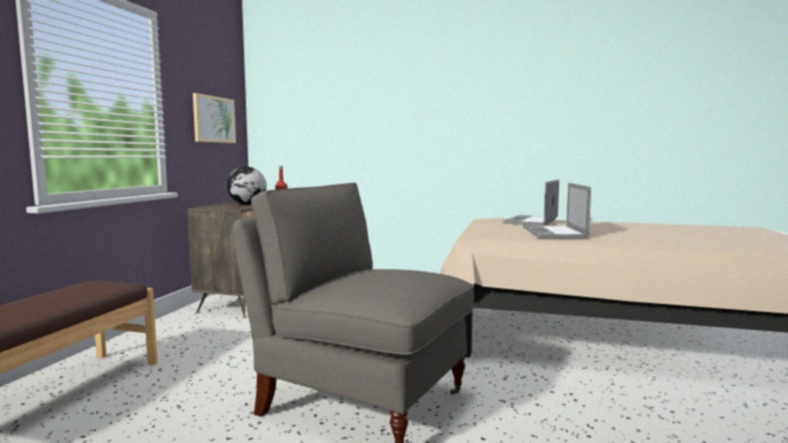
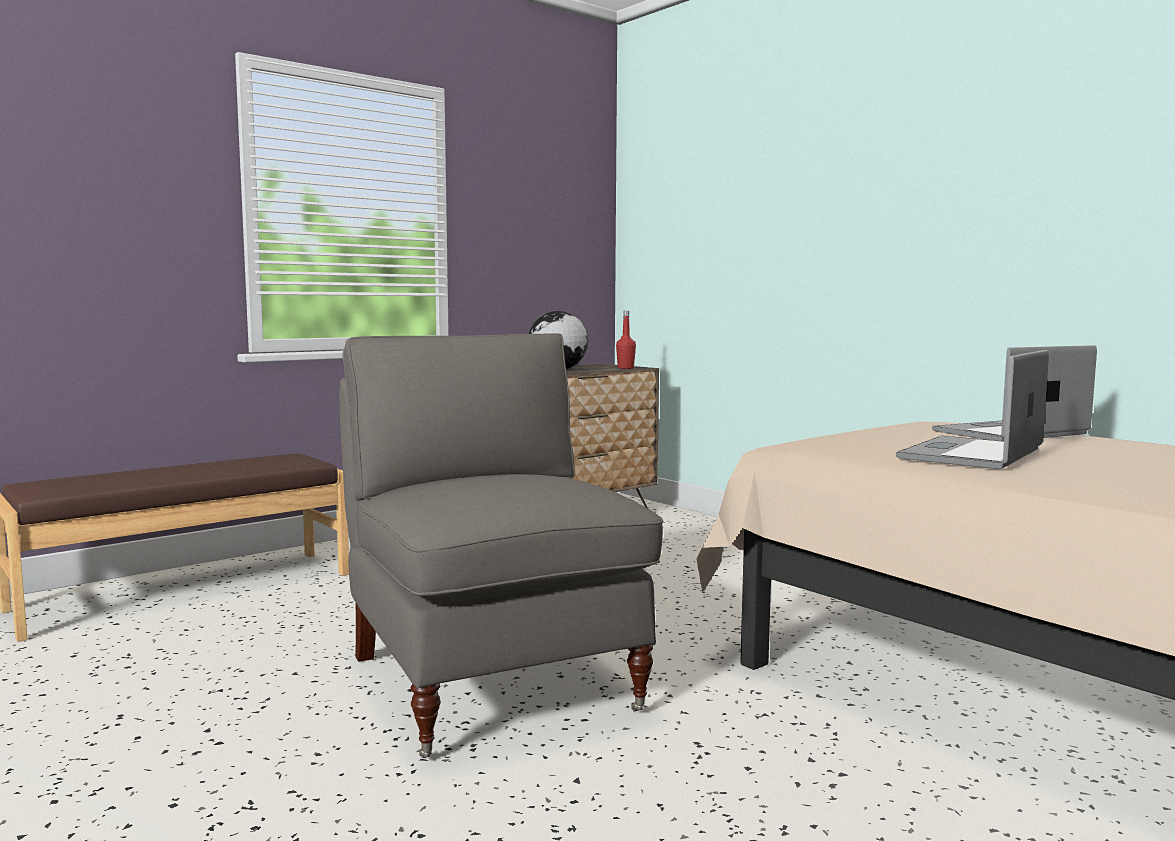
camera: 35 degrees right, 0 degrees up
picture [193,93,236,143] -> none

